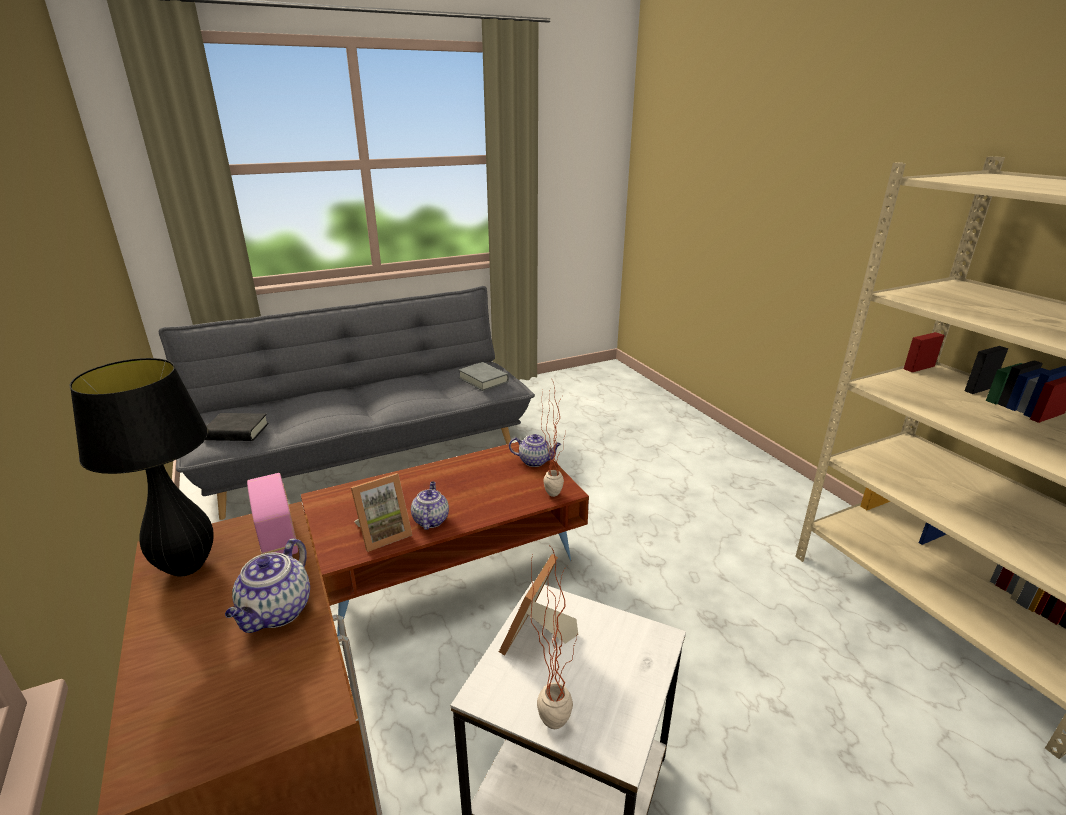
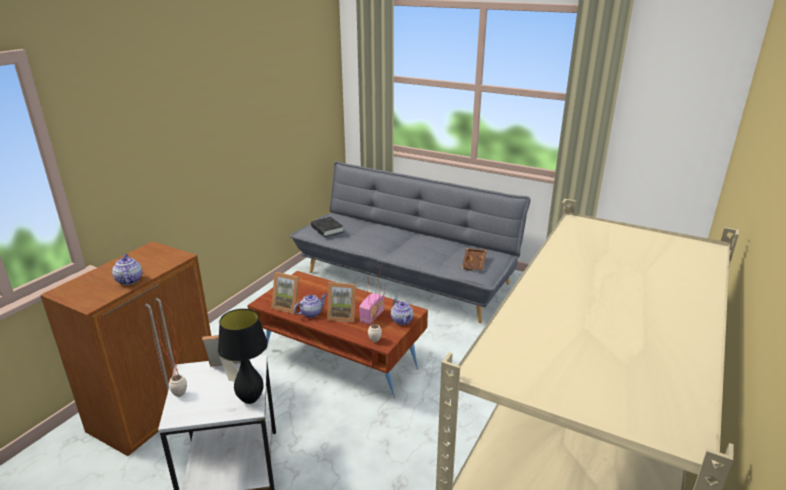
camera: 55 degrees right, 0 degrees up
black table lamp [70,358,214,577] -> black table lamp moved to [218,309,268,404]
teapot [225,539,310,633] -> teapot turned 90 degrees clockwise [112,254,142,285]
radio [247,473,298,555] -> radio moved to [360,293,384,325]
grey book [459,362,509,391] -> brown tray [462,248,487,271]
none -> picture frame [327,282,356,322]

